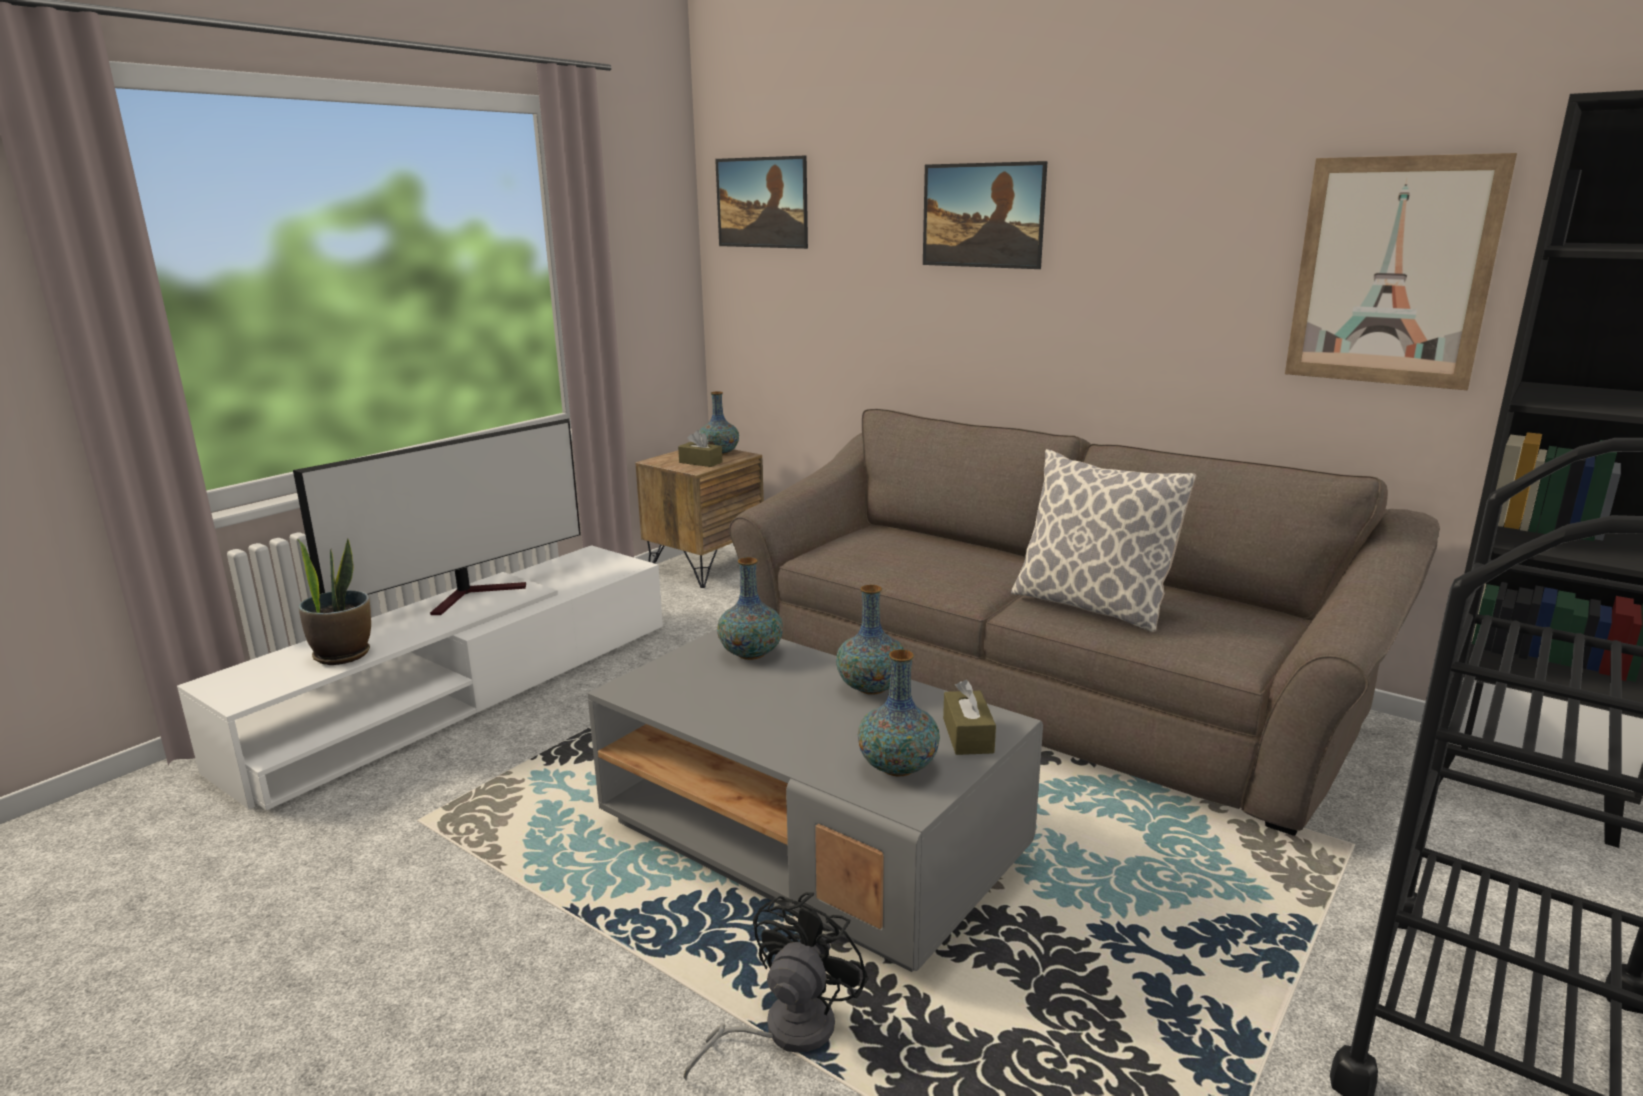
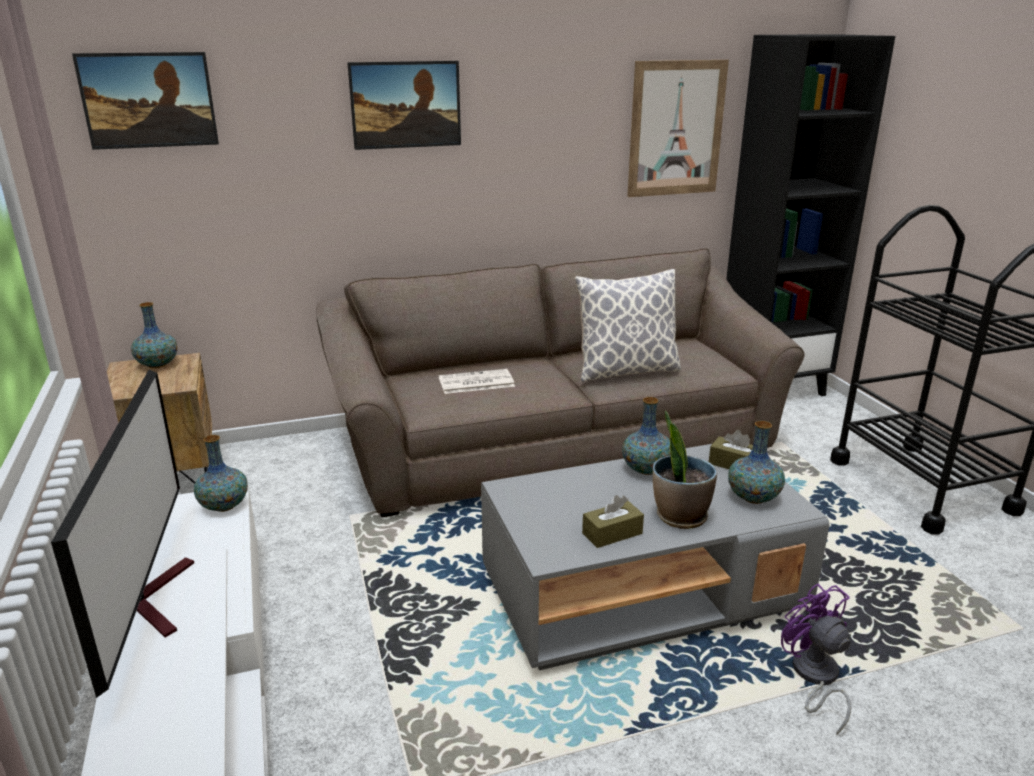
camera: 55 degrees left, 5 degrees up
potted plant [297,538,371,665] -> potted plant moved to [653,410,717,529]
brown tissue box [678,430,723,467] -> brown tissue box moved to [582,495,644,548]
black fan [683,892,869,1081] -> purple fan [781,584,851,735]
vase [717,557,783,660] -> vase moved to [194,435,248,512]
none -> newspaper [439,369,515,394]

